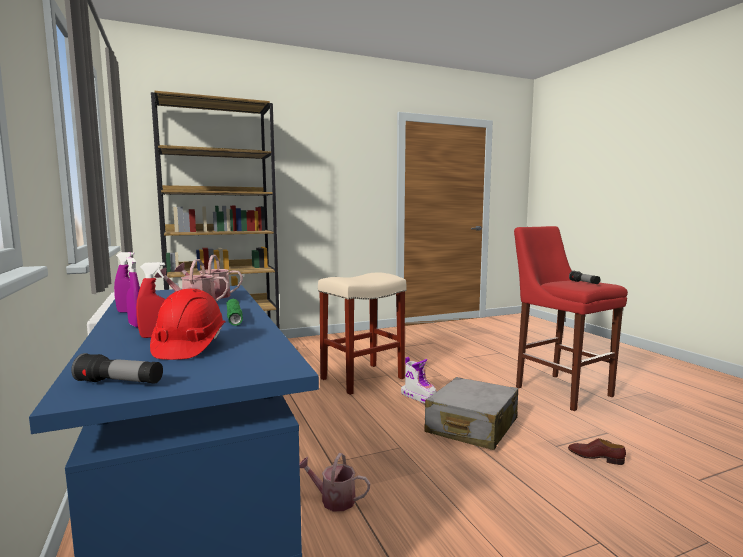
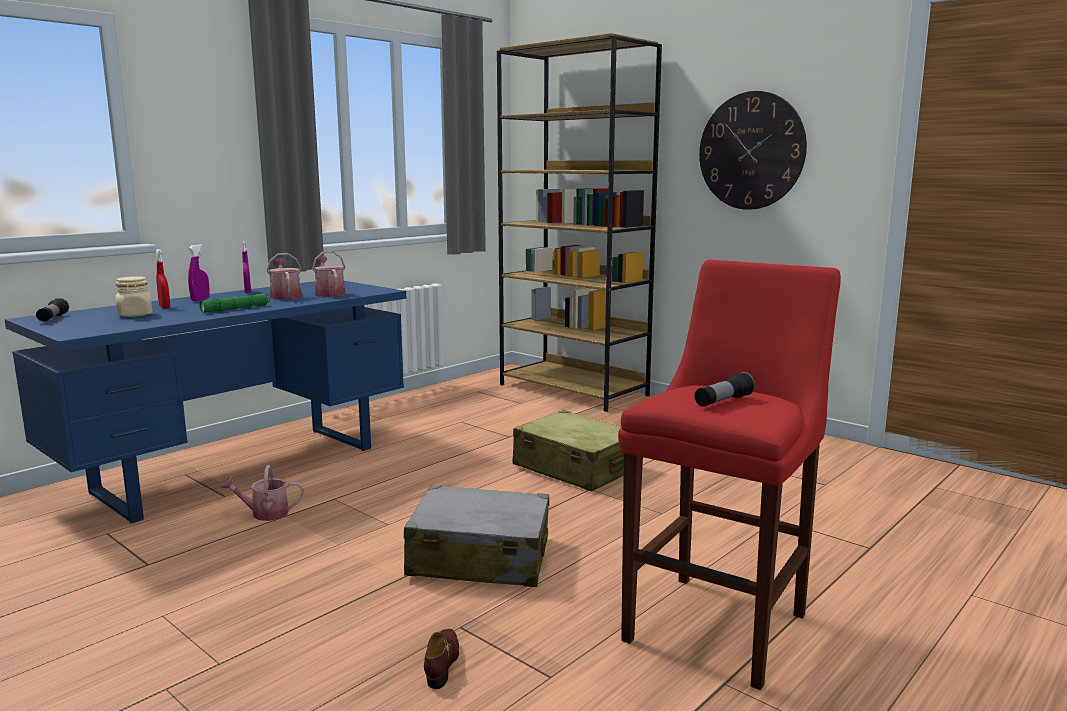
camera: 65 degrees right, 5 degrees up
red hard hat [150,289,225,360] -> beige jar [115,276,152,317]
watering can [300,453,370,511] -> watering can turned 90 degrees counterclockwise [220,465,304,521]
beige stool [318,272,406,395] -> beige suitcase [513,410,624,491]
boot [401,357,437,403] -> none
none -> wall clock [699,91,807,210]

